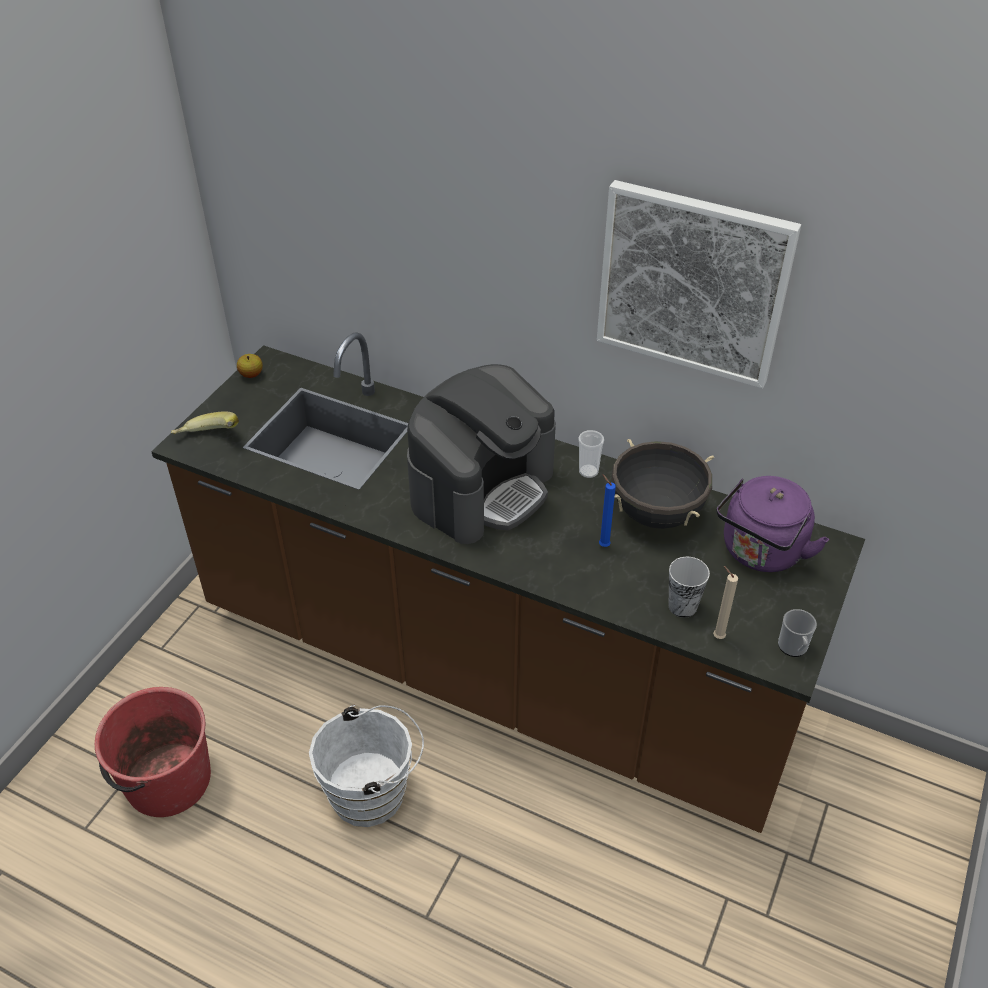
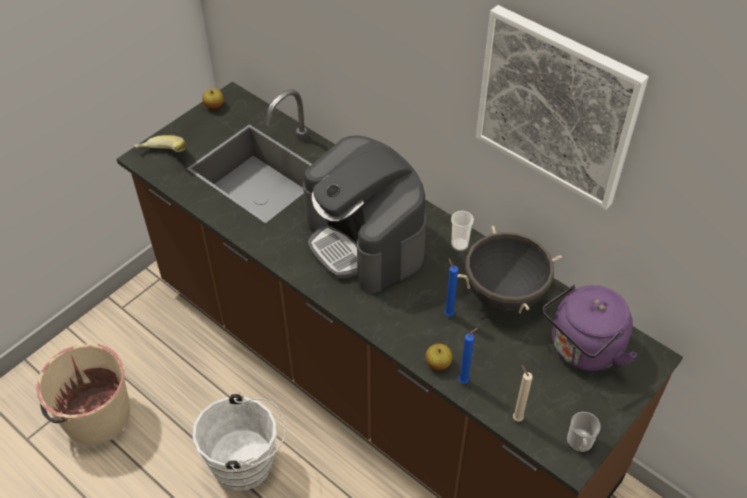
camera: 15 degrees right, 5 degrees up
red bucket [95,687,211,817] -> beige bucket [37,343,130,445]
coffee machine [407,364,556,544] -> coffee machine turned 90 degrees clockwise [303,136,426,293]
cup [669,557,710,618] -> none
none -> apple [426,343,453,370]
none -> blue candle [458,328,478,383]

